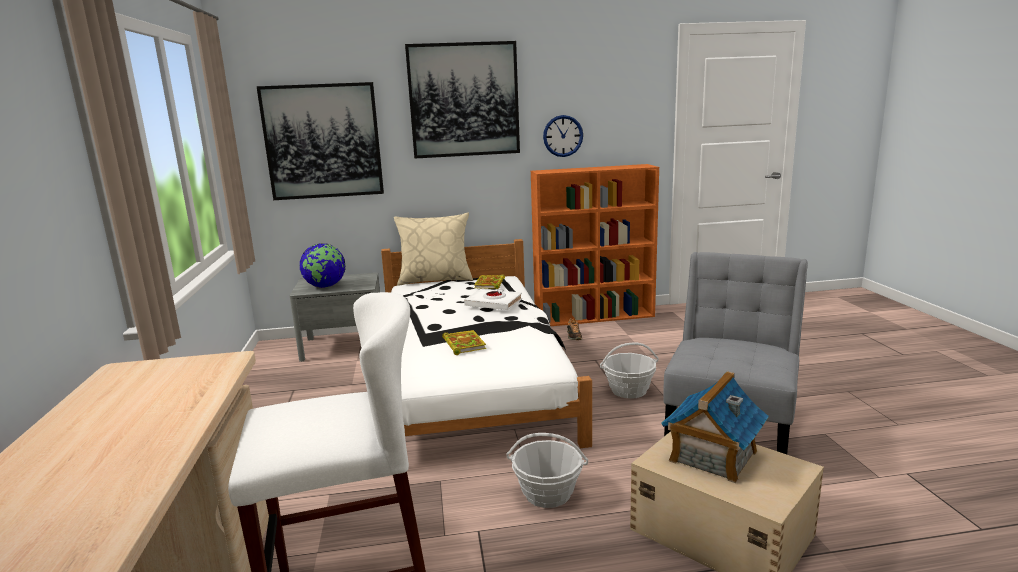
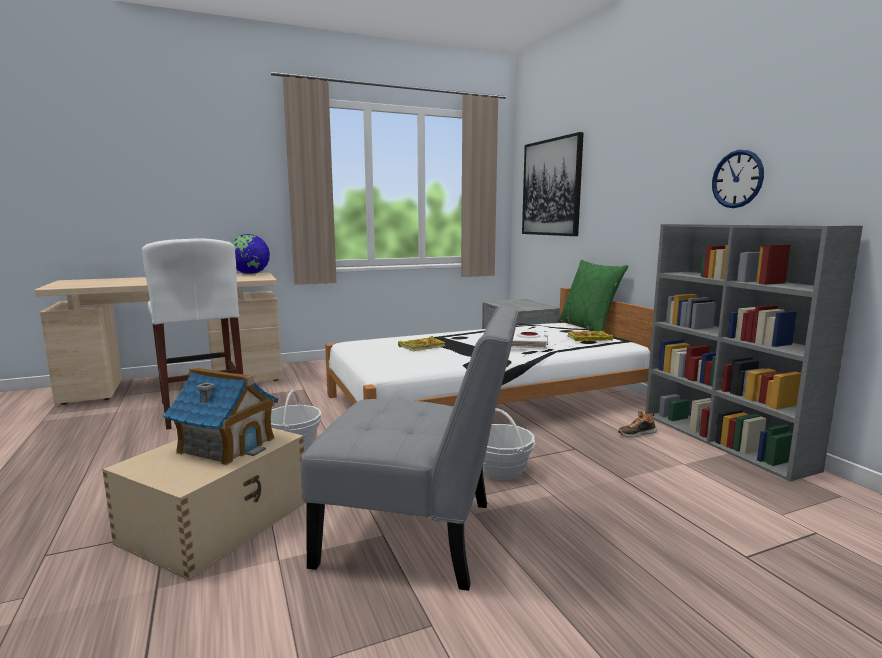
camera: 75 degrees right, 5 degrees down
globe [300,243,346,288] -> globe moved to [231,234,270,274]
beige pillow [394,213,473,286] -> green pillow [558,260,628,331]
picture [405,41,520,159] -> none
orange bookcase [531,164,659,326] -> grey bookcase [645,224,863,482]

